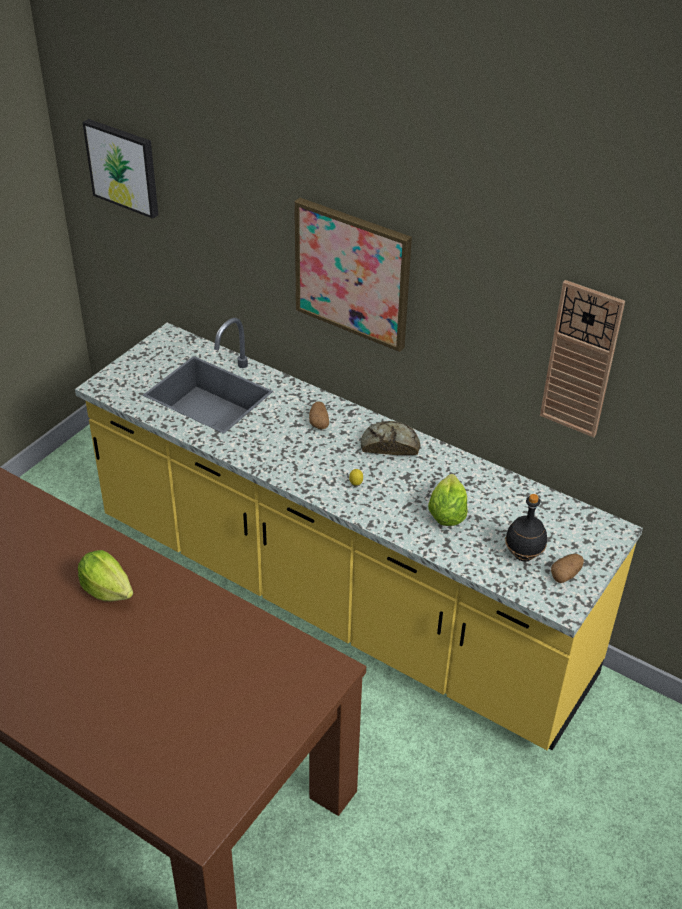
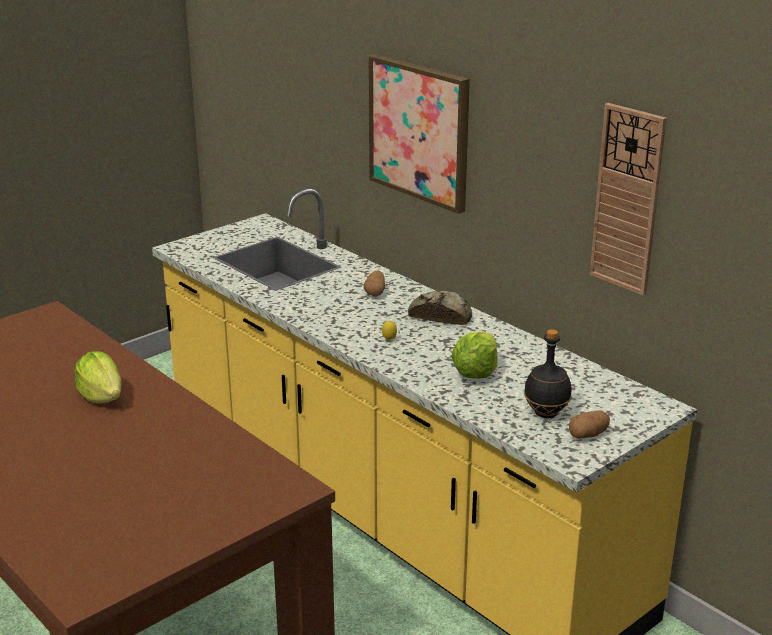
camera: 15 degrees right, 15 degrees down
picture [83,119,158,219] -> none

